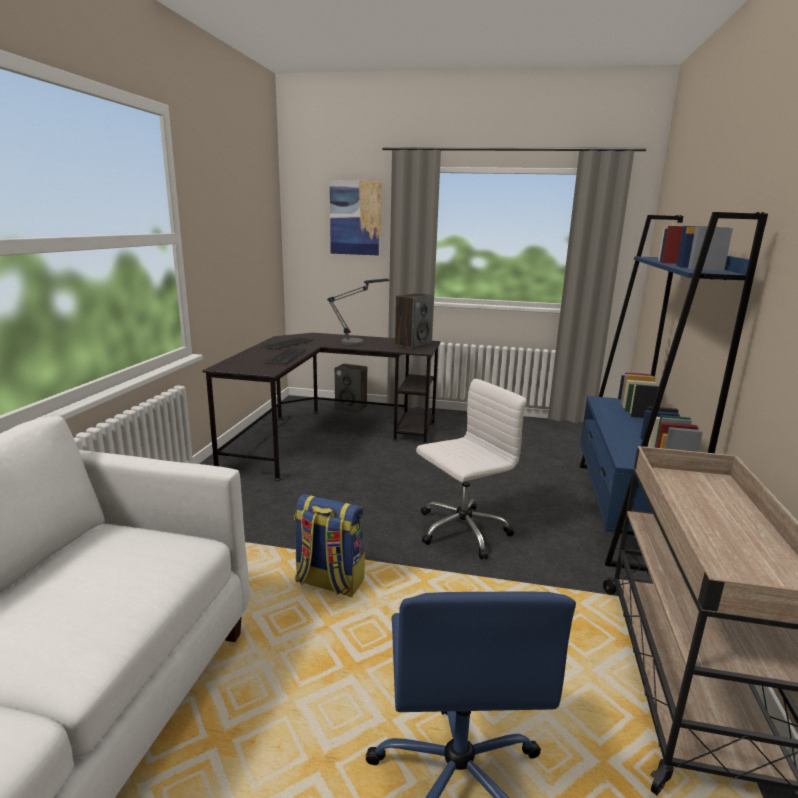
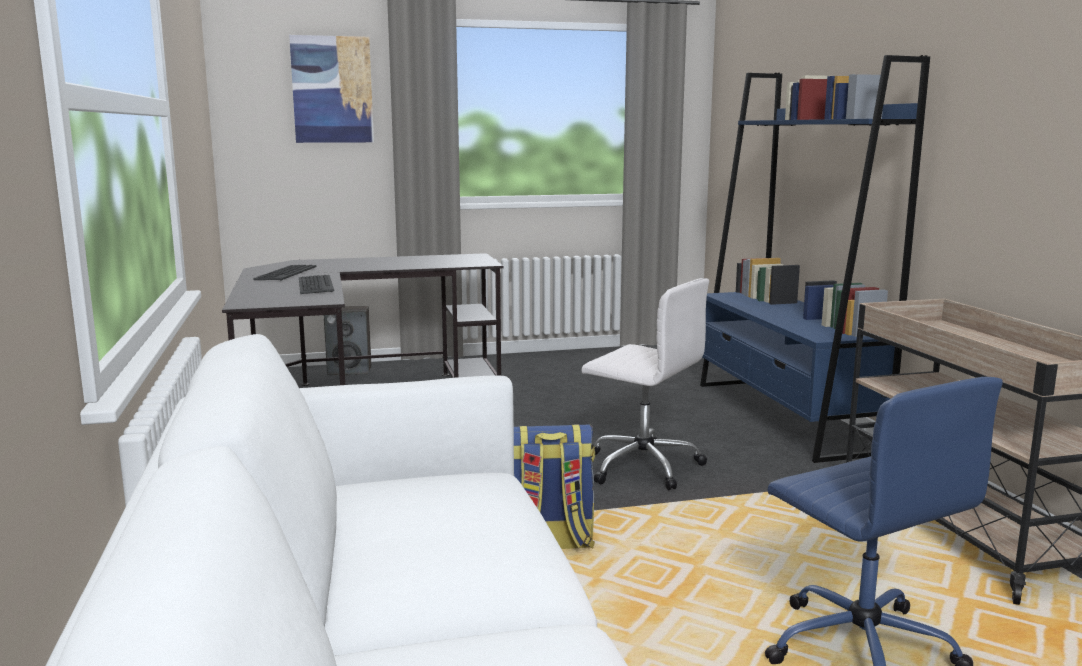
camera: 25 degrees left, 5 degrees down
table lamp [327,279,389,345] -> none
speaker [395,293,433,349] -> none
white office chair [416,379,526,560] -> white office chair turned 90 degrees clockwise [581,278,709,490]

